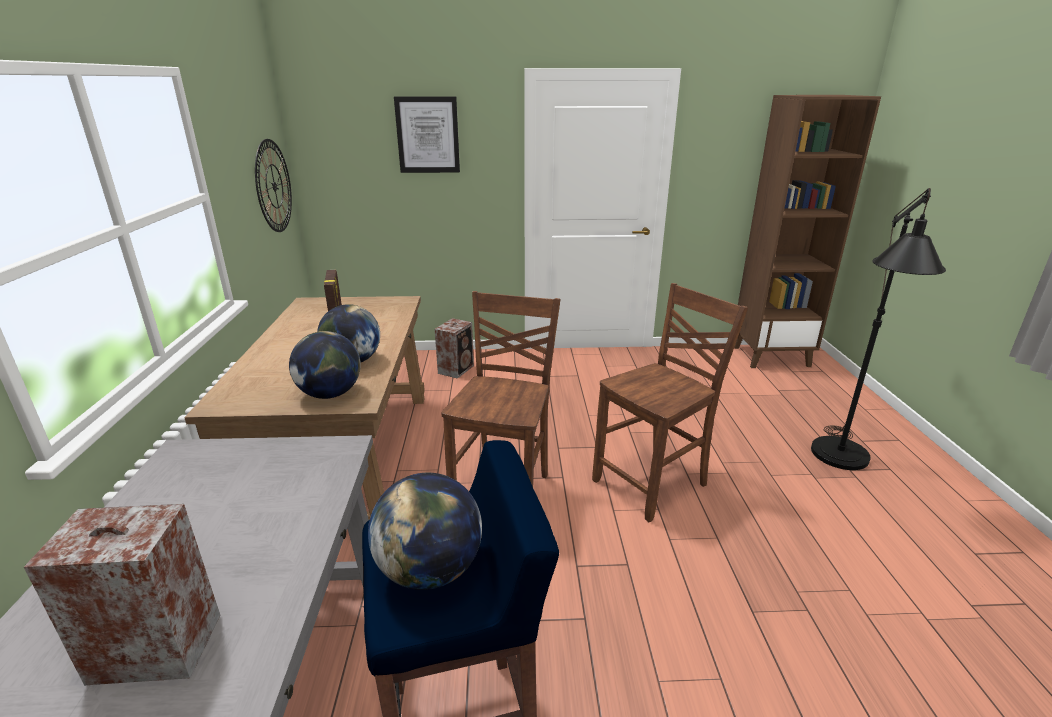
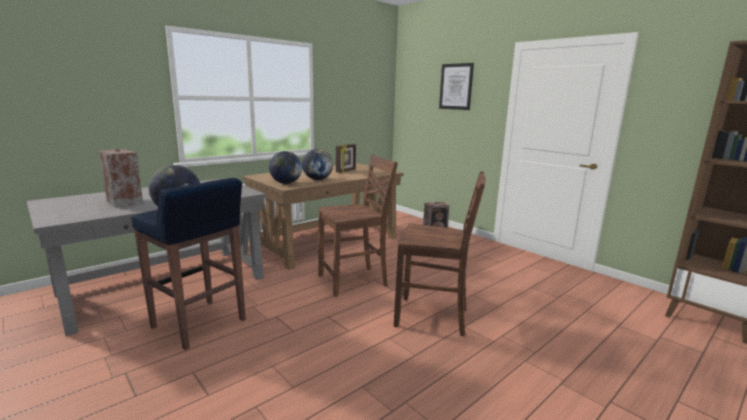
camera: 50 degrees right, 10 degrees down
wall clock [255,139,292,232] -> none
black floor lamp [811,188,946,470] -> none

